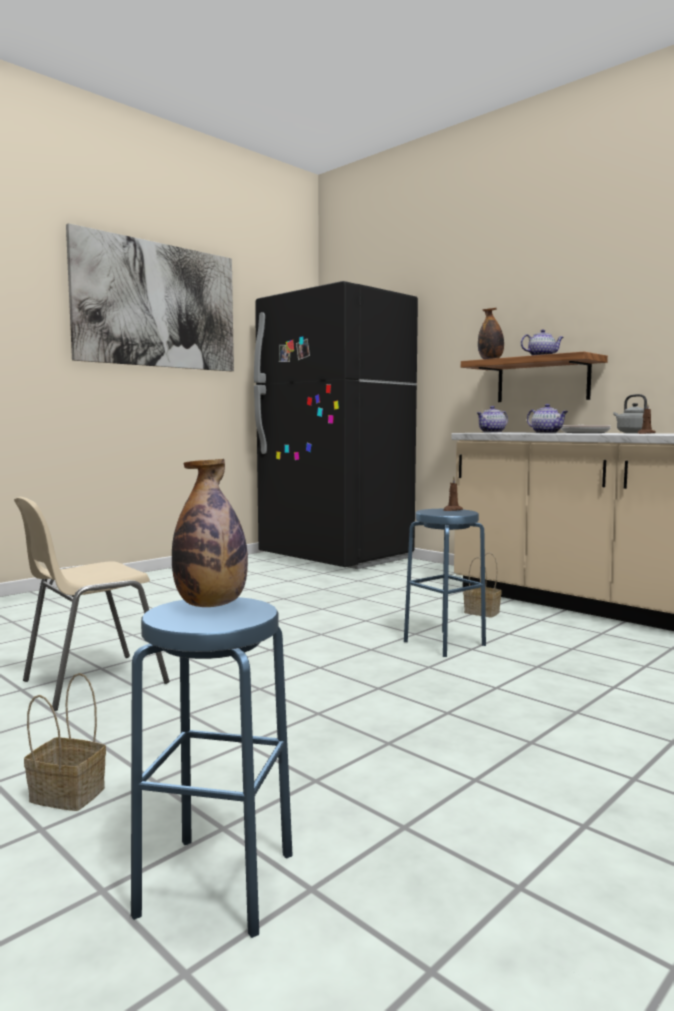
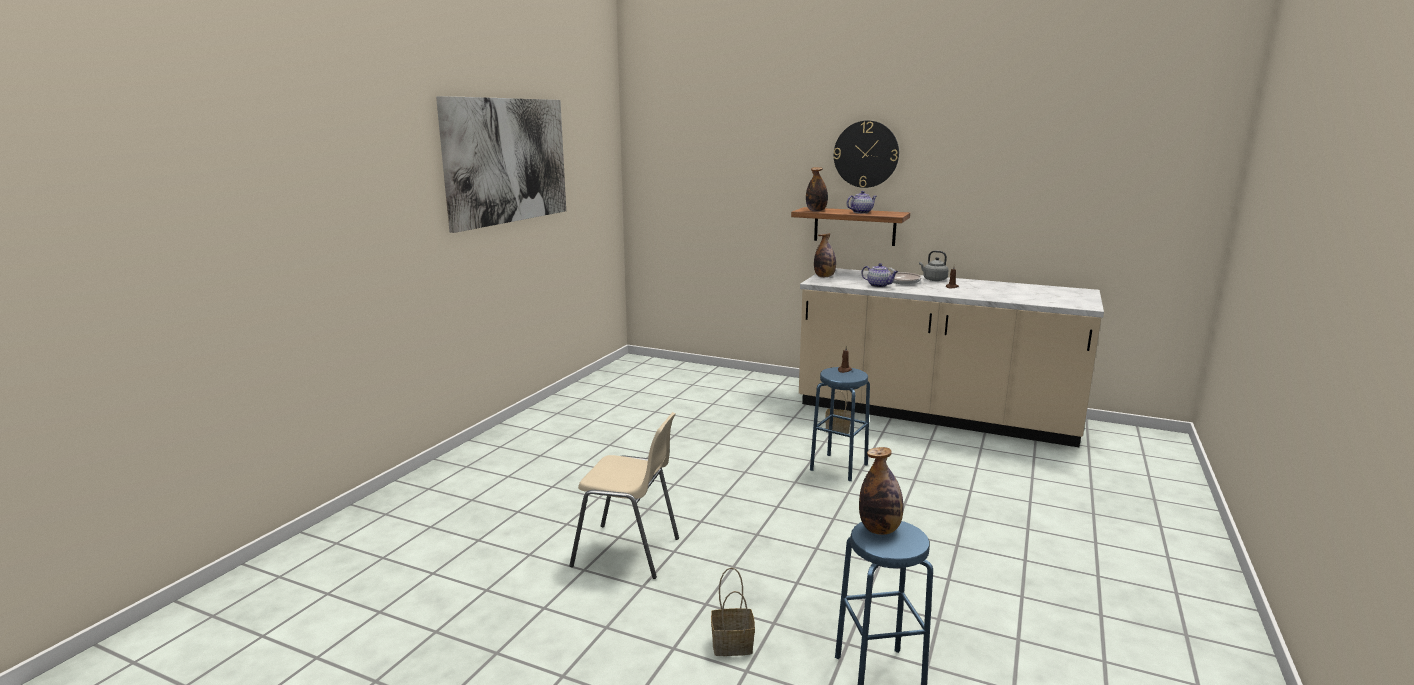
camera: 20 degrees left, 10 degrees up
beige chair [14,497,169,711] -> beige chair turned 105 degrees counterclockwise [569,412,679,579]
black fridge [254,281,418,569] -> none
teapot [477,406,508,432] -> bottle [814,233,836,277]
none -> wall clock [834,121,899,188]

